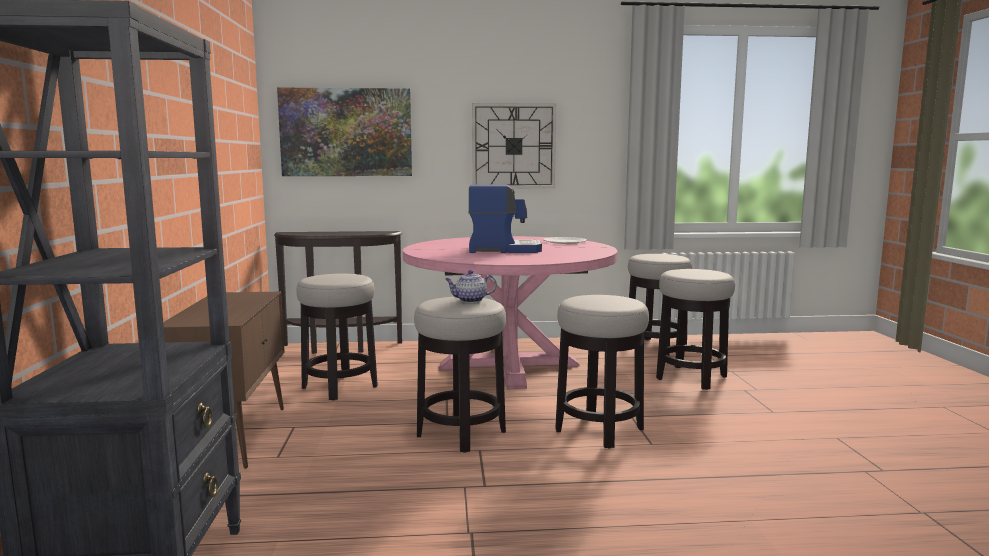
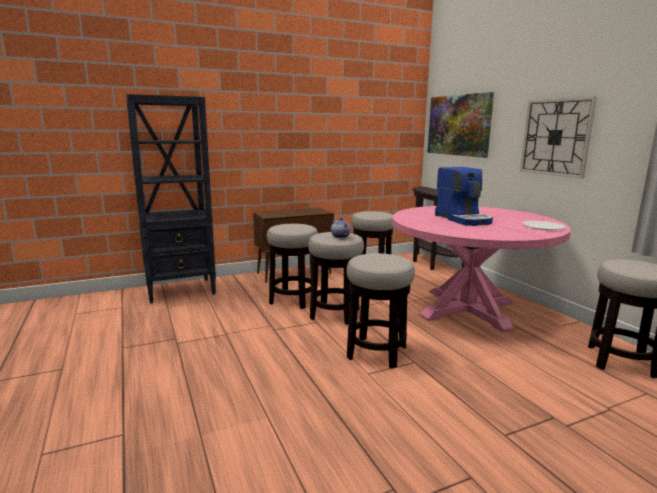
camera: 70 degrees right, 5 degrees up
stool [656,269,735,390] -> stool moved to [267,224,318,309]

